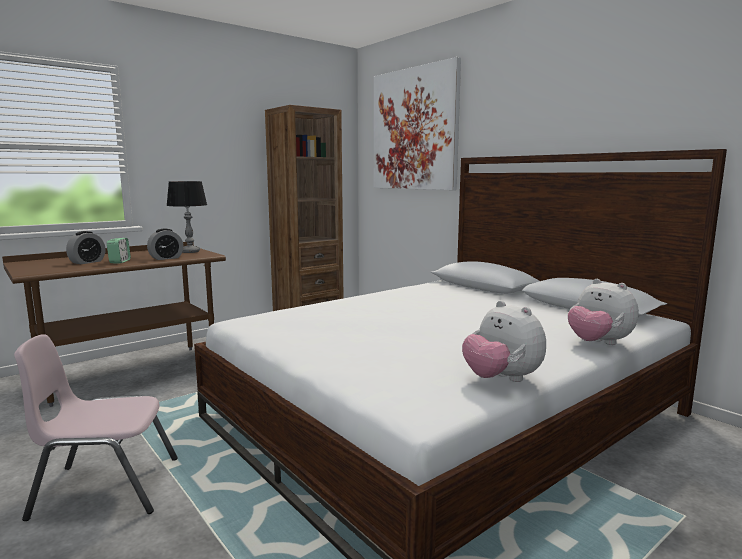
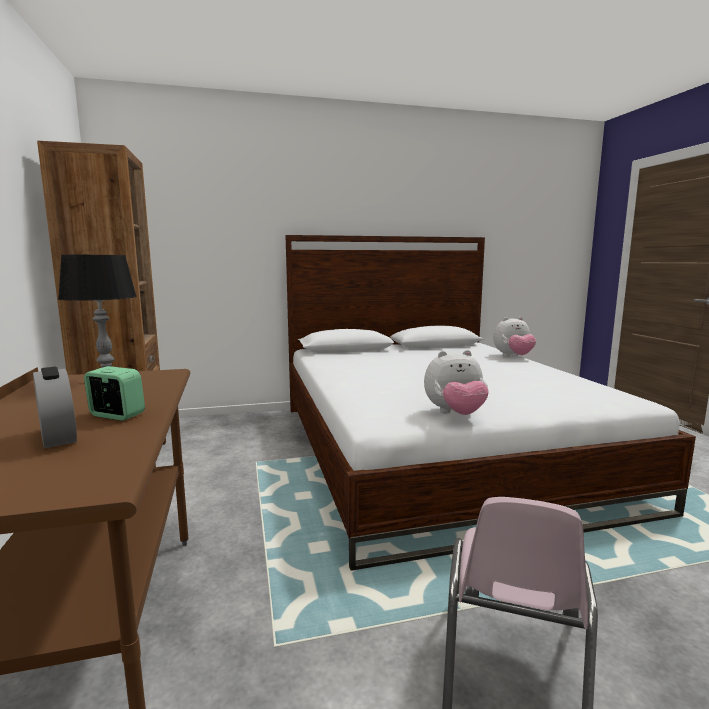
camera: 65 degrees left, 0 degrees up
alarm clock [147,229,183,260] -> none
picture [374,57,461,190] -> none
plush toy [462,300,546,382] -> plush toy moved to [424,350,489,415]

